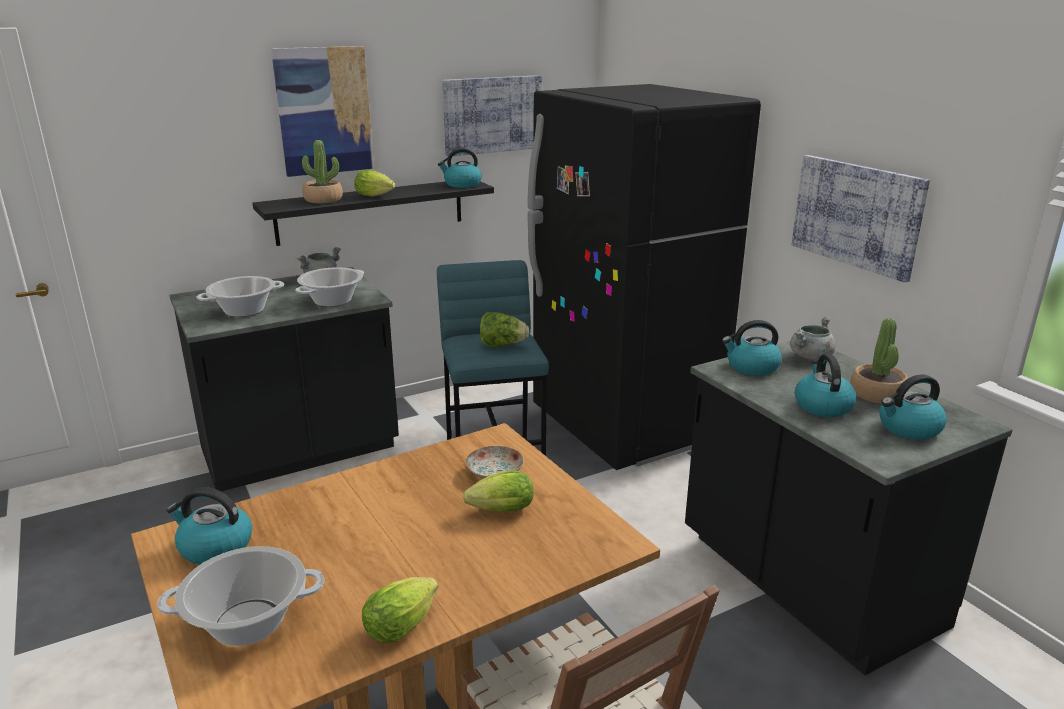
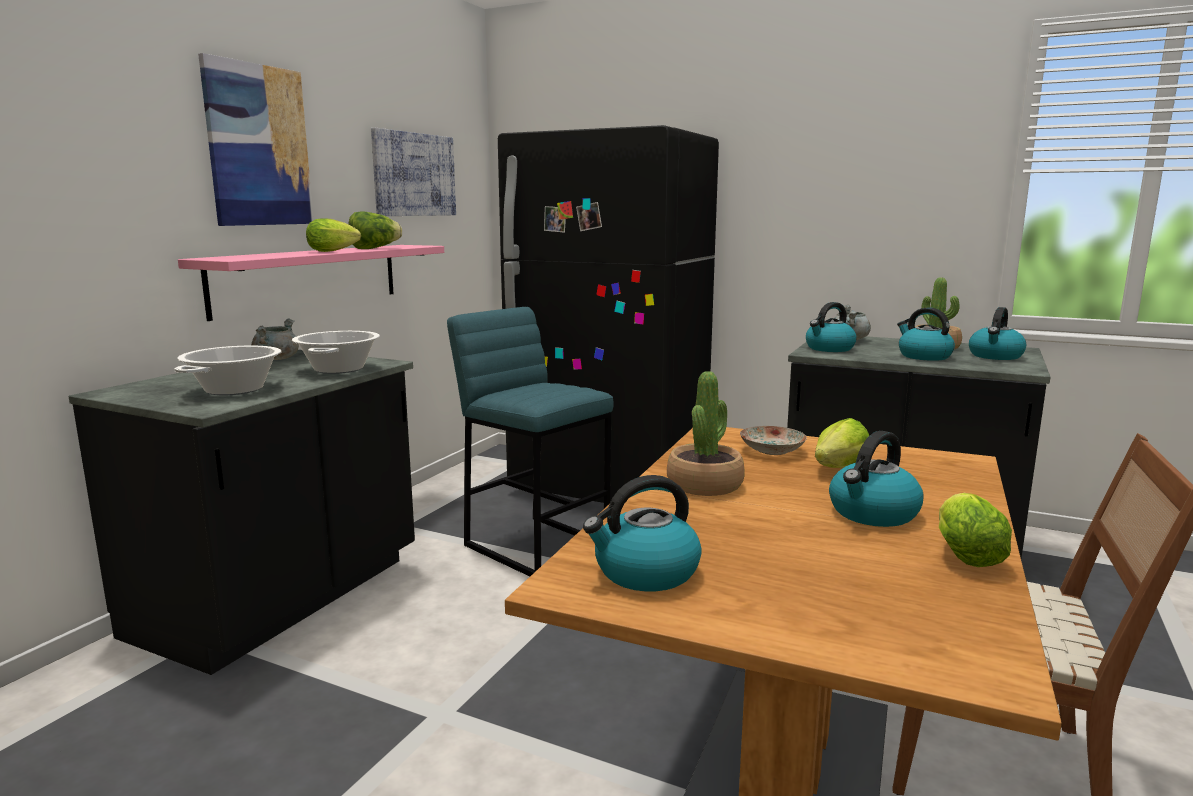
camera: 35 degrees left, 10 degrees down
cooking pot [157,546,324,646] -> none
black shelf [252,181,494,246] -> pink shelf [178,245,444,321]
potted plant [302,140,343,203] -> potted plant moved to [667,371,745,496]
kettle [438,148,482,188] -> kettle moved to [829,431,924,527]
lettuce [480,312,529,347] -> lettuce moved to [348,212,402,249]
picture [792,155,930,283] -> none

